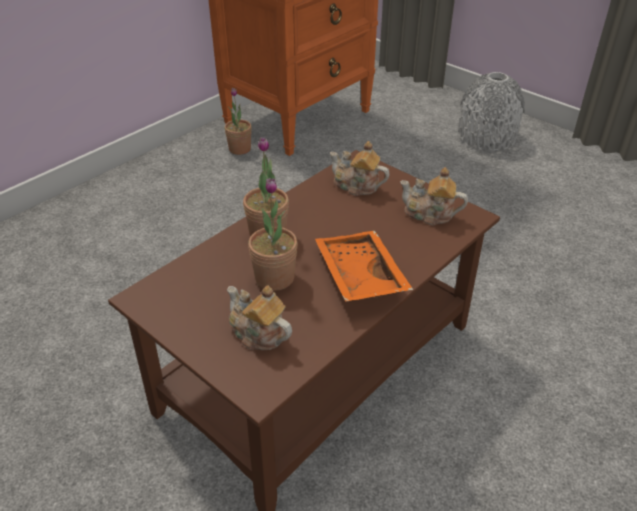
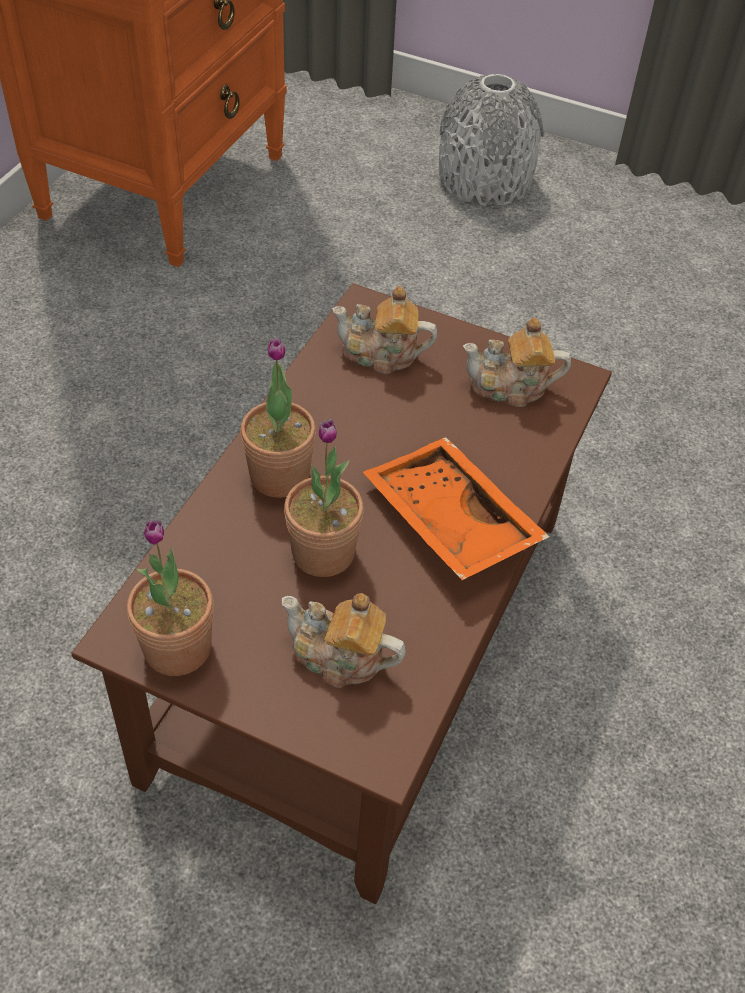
camera: 20 degrees left, 10 degrees up
potted plant [225,88,252,155] -> potted plant moved to [127,519,213,676]

